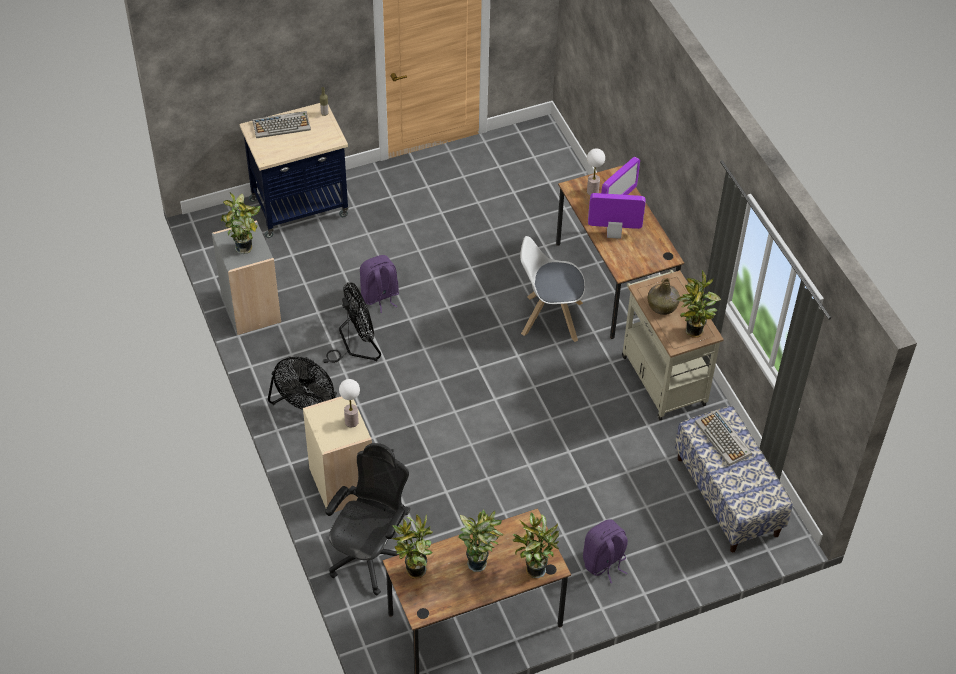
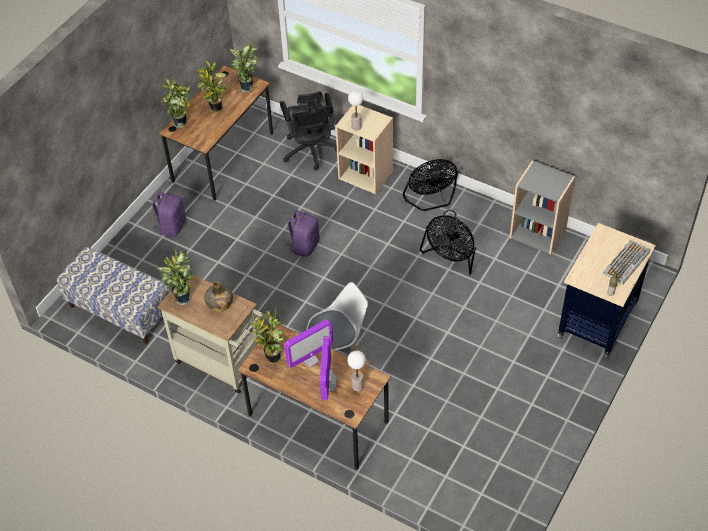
camera: 145 degrees right, 0 degrees up
potted plant [221,193,261,254] -> potted plant moved to [250,308,285,364]
purple backpack [360,255,399,313] -> purple backpack moved to [286,210,320,257]
keyboard [695,409,752,466] -> none

